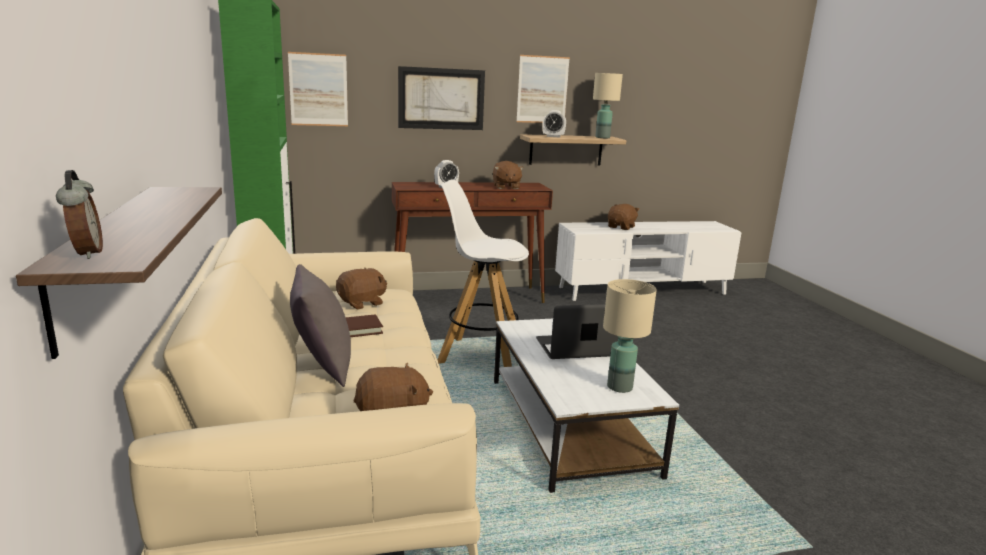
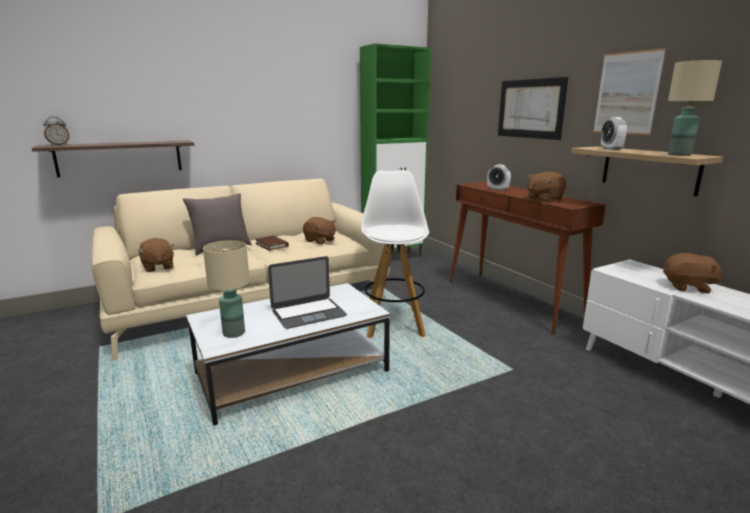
camera: 75 degrees right, 0 degrees up
picture [288,52,348,126] -> none
laptop [536,304,618,359] -> laptop turned 90 degrees clockwise [268,256,347,329]

